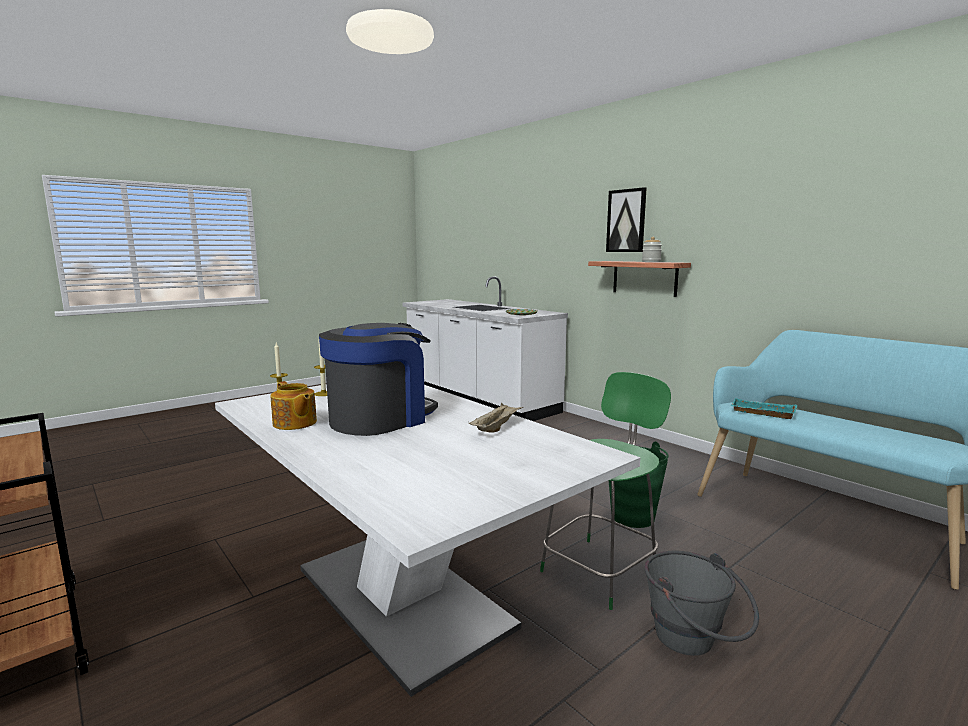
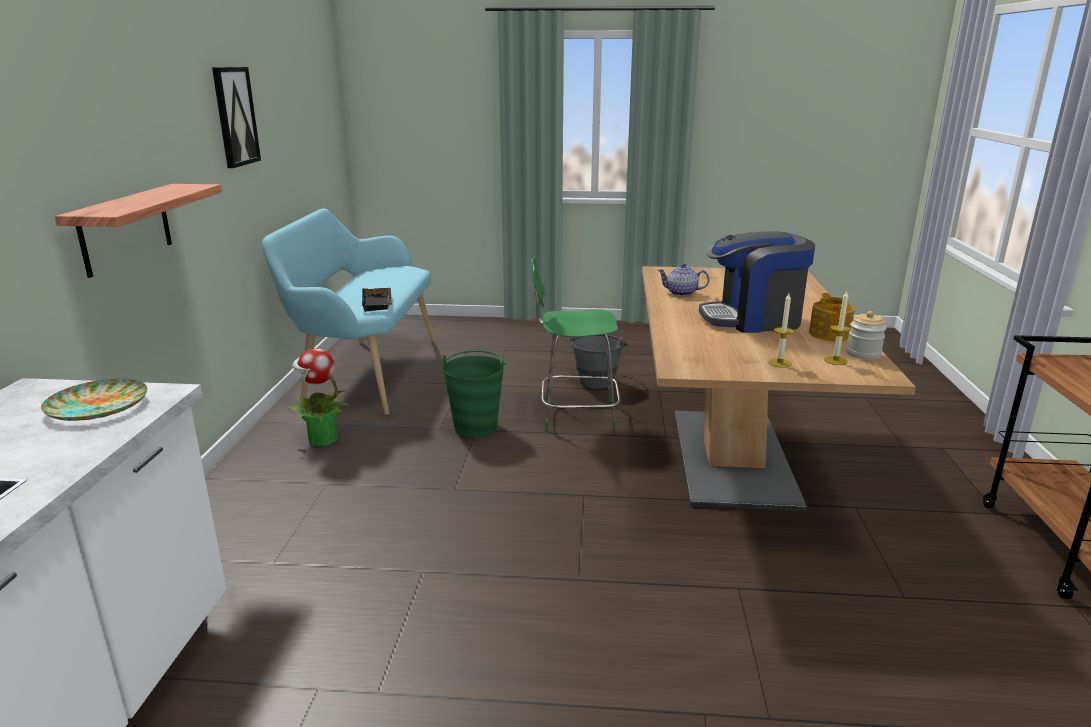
camera: 135 degrees left, 10 degrees up
white dining table [215,384,640,697] -> brown dining table [642,266,916,512]
beige tray [469,403,523,433] -> teapot [657,263,709,296]
picture [606,187,647,252] -> picture moved to [212,67,261,168]
jar [642,237,662,262] -> jar moved to [846,311,887,360]
turquoise tray [731,398,797,419] -> black tray [362,288,392,312]
none -> potted plant [287,348,350,446]

